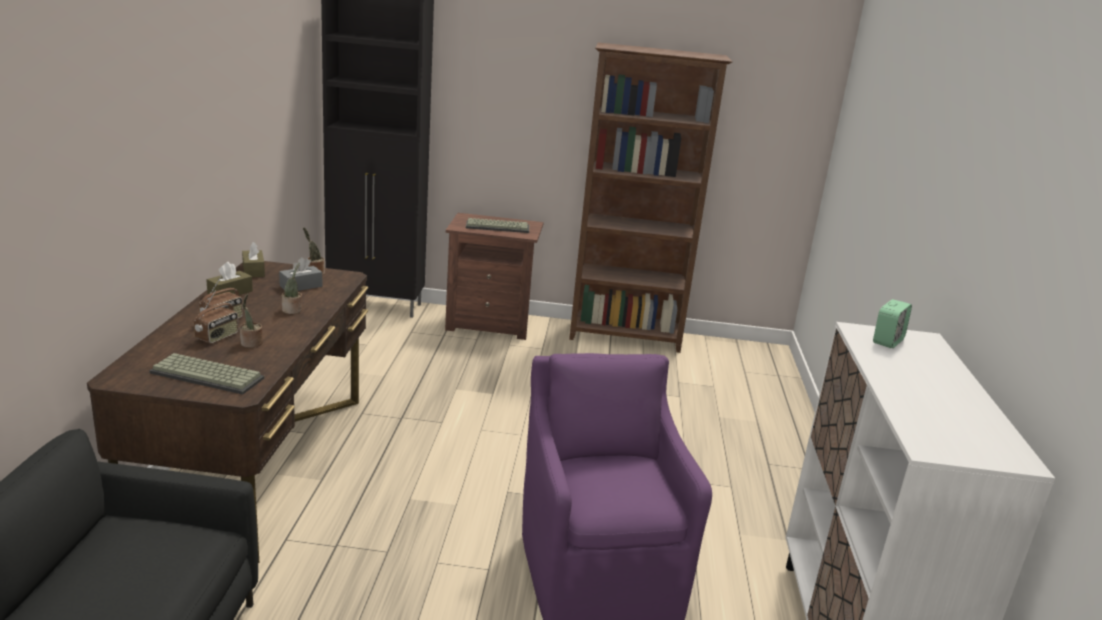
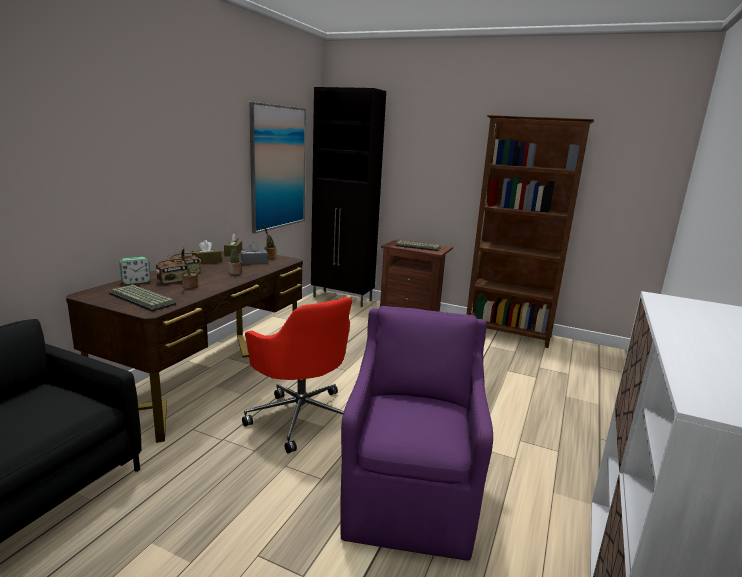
camera: 20 degrees right, 5 degrees down
alarm clock [873,299,912,348] -> alarm clock moved to [119,257,151,284]
none -> red office chair [242,297,352,454]
none -> picture [249,102,306,233]

